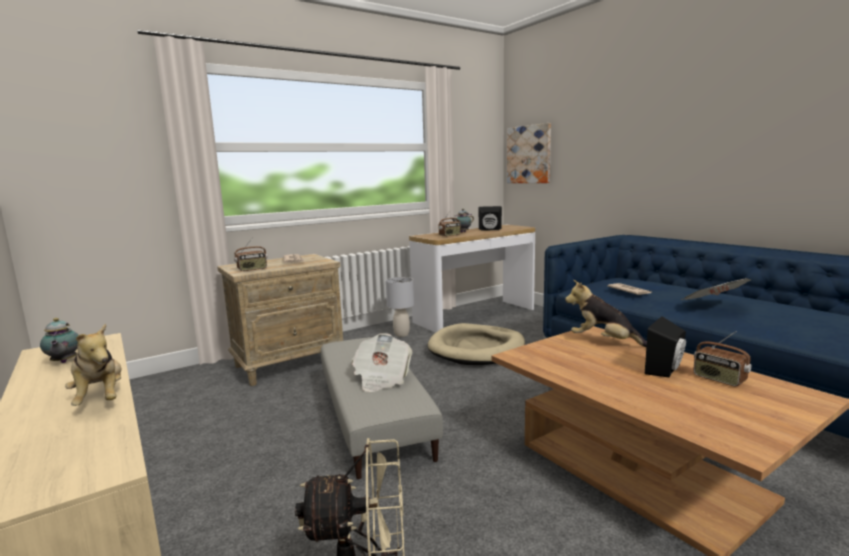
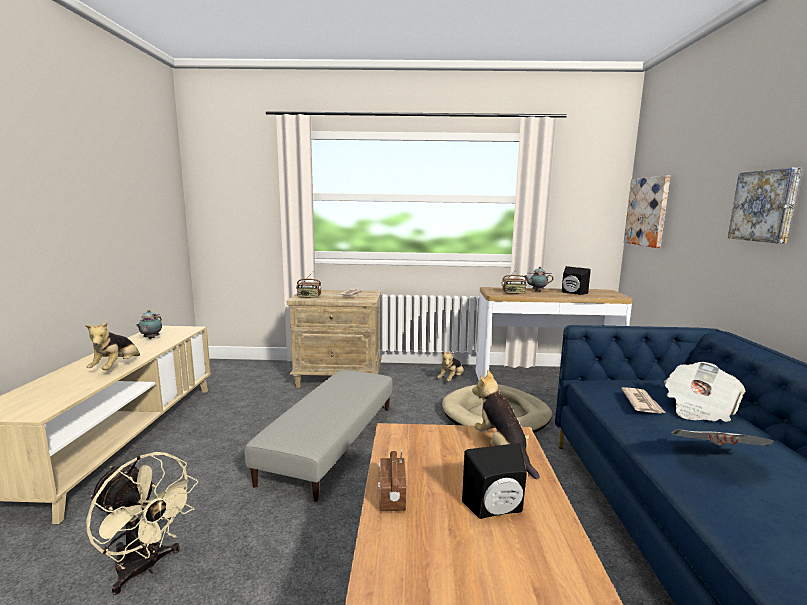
camera: 35 degrees right, 0 degrees up
newspaper [351,333,413,392] -> newspaper moved to [664,362,745,422]
grey table lamp [386,277,414,337] -> plush toy [437,351,464,382]
radio [693,331,752,387] -> radio moved to [378,450,406,511]
none -> picture [728,168,802,244]

